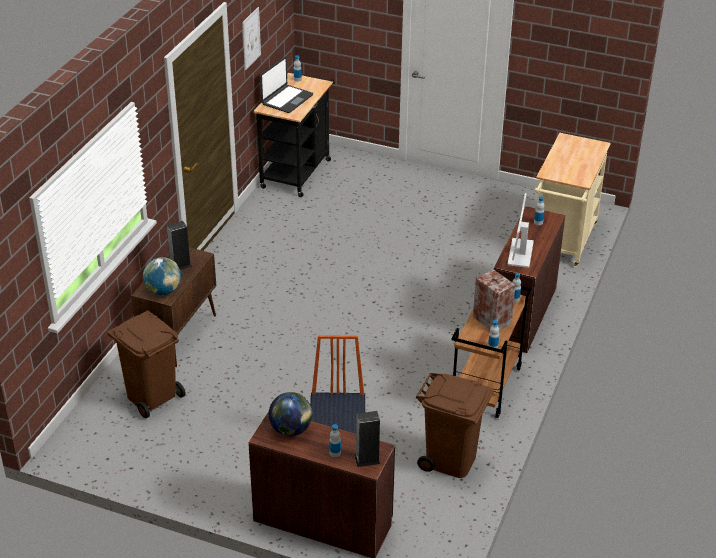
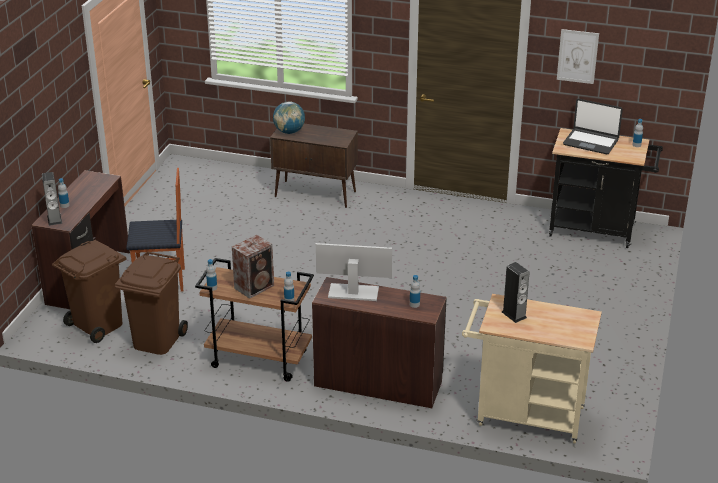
camera: 85 degrees right, 5 degrees down
brown trash can [107,310,186,418] -> brown trash can moved to [52,240,126,343]
speaker [167,221,192,270] -> speaker moved to [502,262,530,323]
globe [269,392,312,436] -> none

